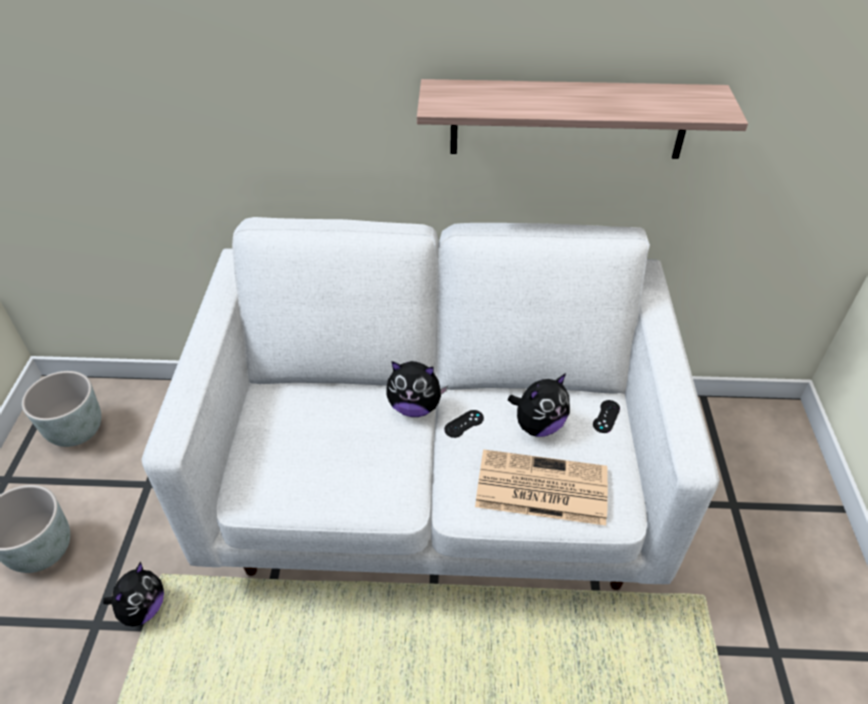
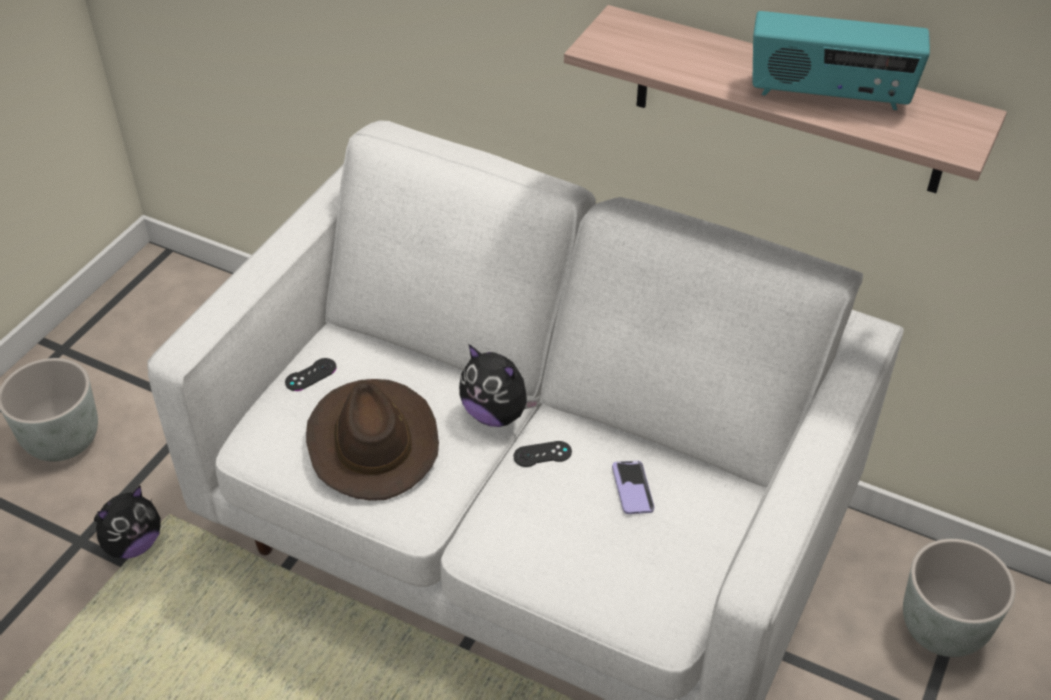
camera: 25 degrees right, 0 degrees up
grey planter [22,371,101,447] -> grey planter moved to [903,539,1015,657]
newspaper [475,449,608,526] -> none
plush toy [508,373,570,437] -> phone [612,460,655,514]
black game controller [593,400,620,433] -> black game controller moved to [285,358,337,391]
none -> brown hat [306,379,439,501]
none -> radio [752,11,930,110]

